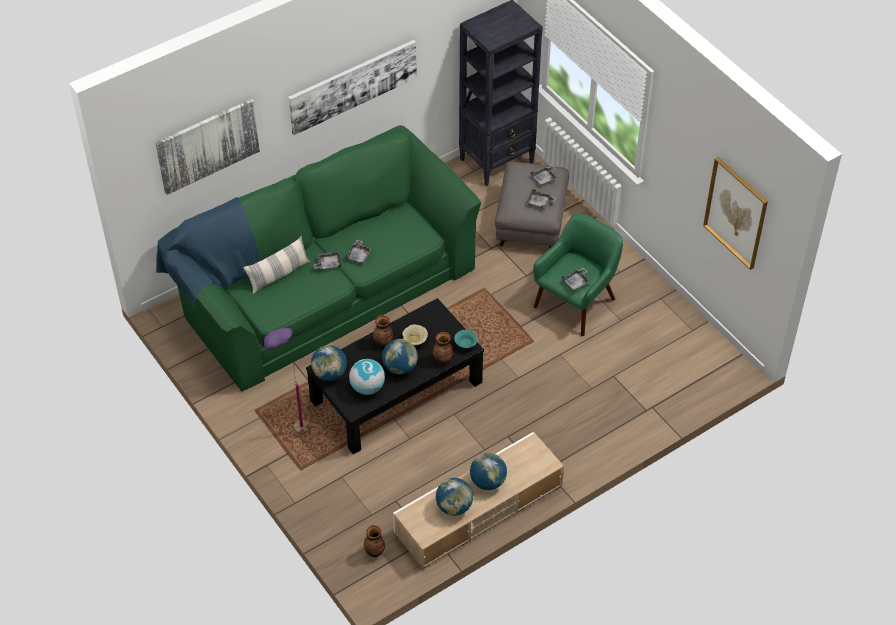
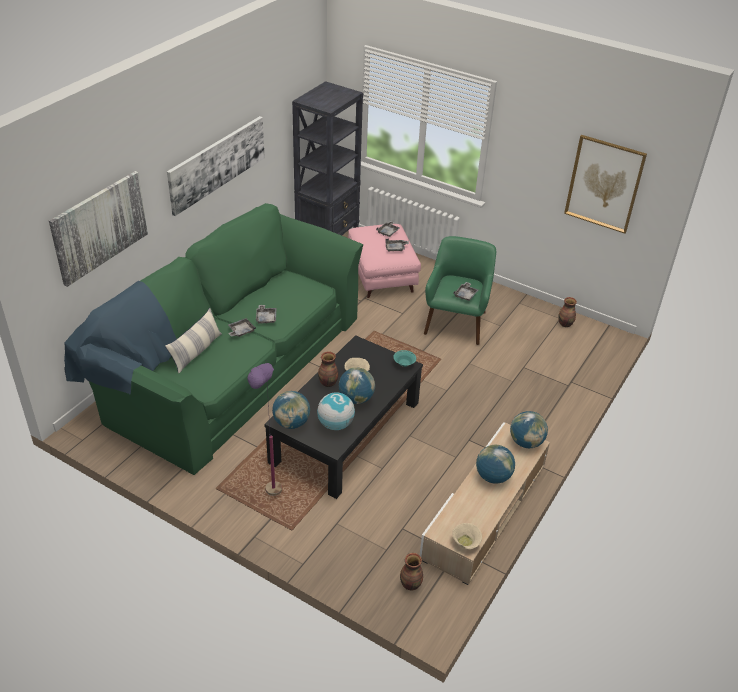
camera: 25 degrees left, 10 degrees down
vase [433,332,453,365] -> vase moved to [558,297,577,327]
globe [436,478,473,516] -> globe moved to [510,411,548,448]
grey ottoman [495,162,569,249] -> pink ottoman [348,224,421,298]
none -> beige bowl [452,523,482,549]

